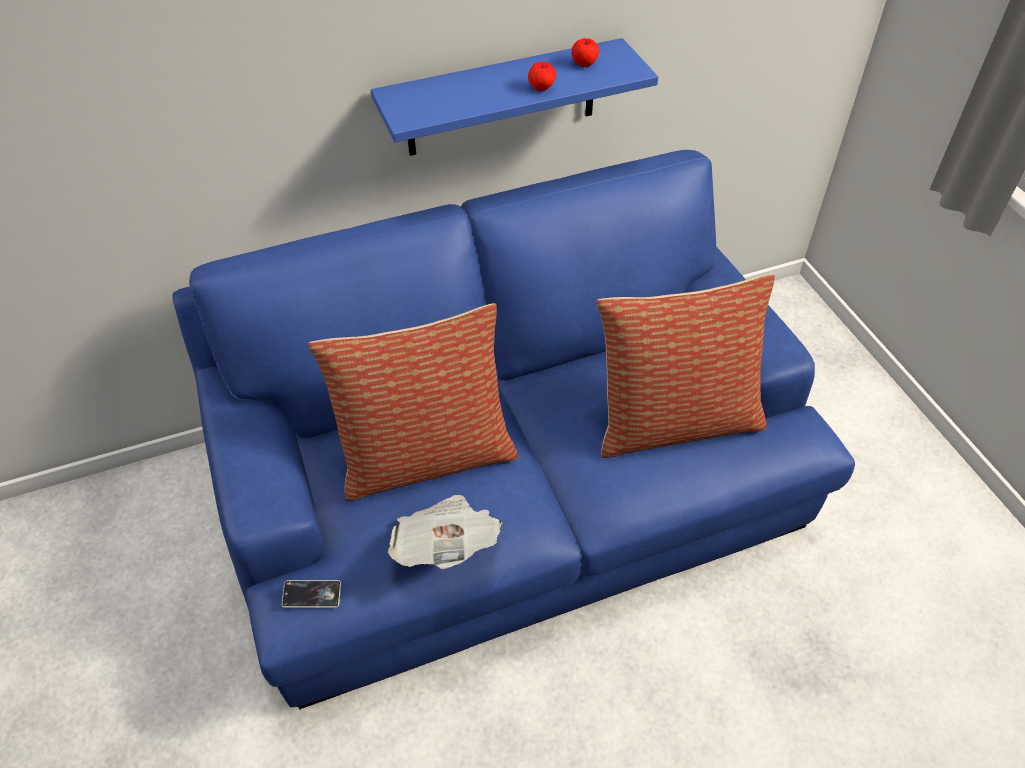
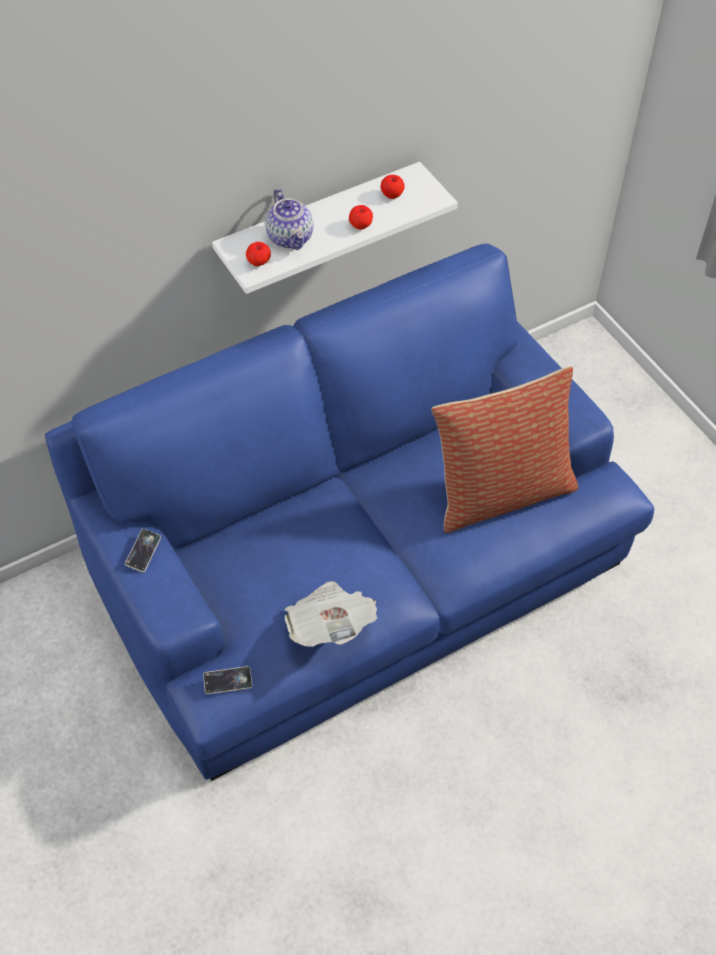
camera: 10 degrees left, 5 degrees up
pillow [308,303,518,501] -> none
blue shelf [371,38,658,156] -> white shelf [212,162,458,294]
none -> phone [125,529,161,572]
none -> apple [246,242,271,266]
none -> teapot [265,189,314,250]

